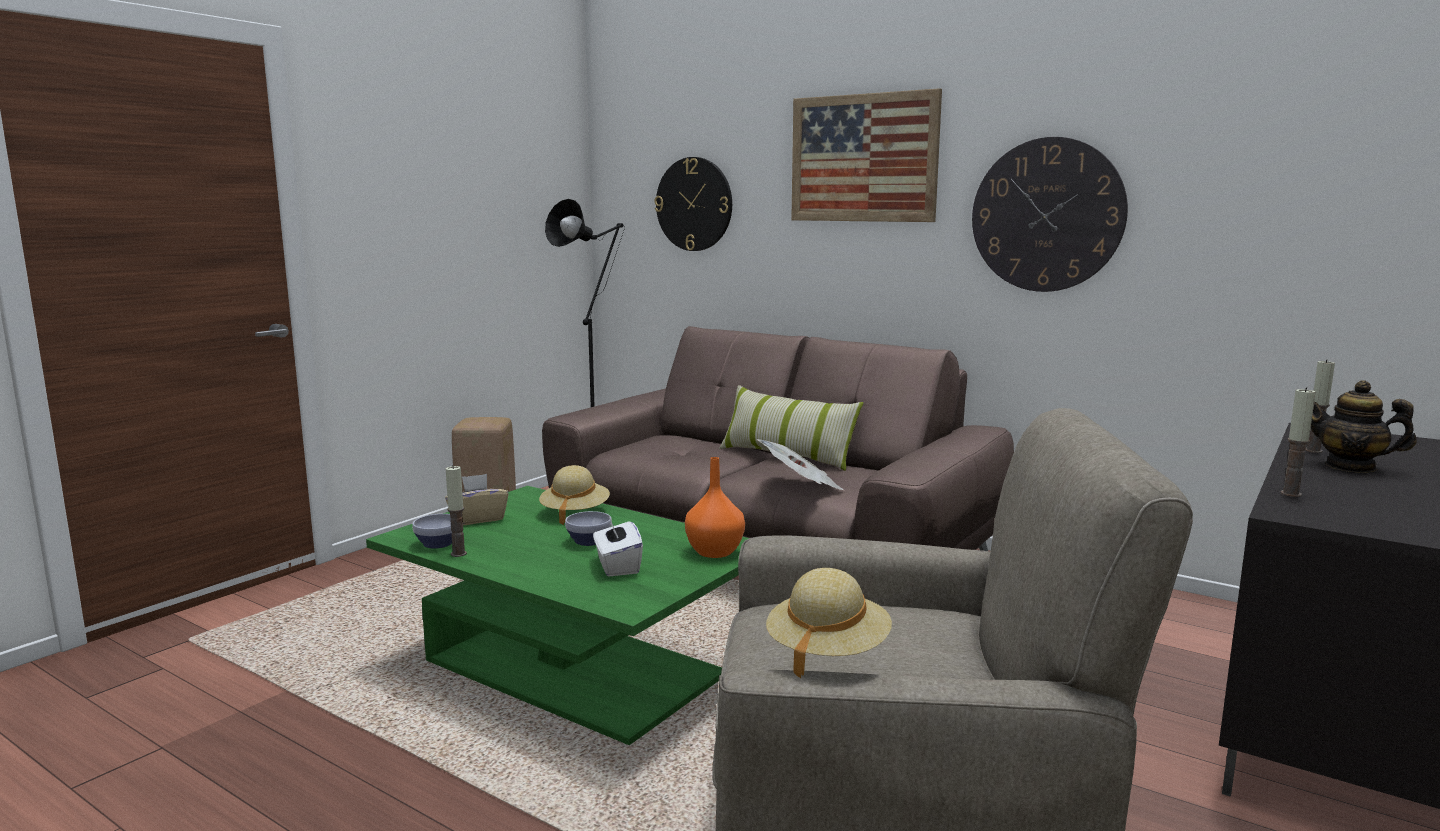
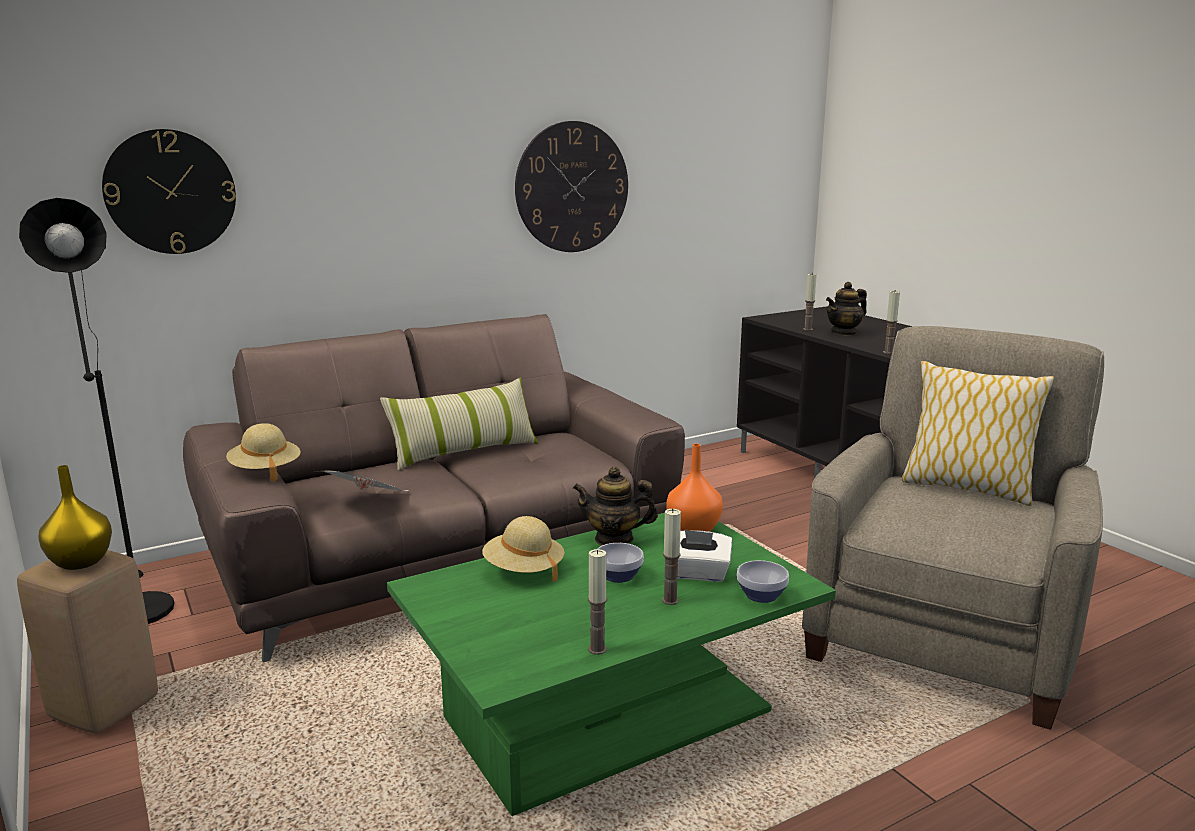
camera: 65 degrees left, 5 degrees up
bowl [412,514,452,549] -> bowl moved to [737,560,789,603]
beige tissue box [445,474,509,525] -> none
newspaper [757,439,843,490] -> newspaper moved to [322,471,409,491]
beige hat [766,568,892,678] -> beige hat moved to [226,423,301,482]
picture [791,88,942,222] -> none
none -> yellow vase [38,465,112,570]
none -> teapot [573,467,658,546]
none -> candle [662,509,681,605]
none -> pillow [901,361,1054,506]

